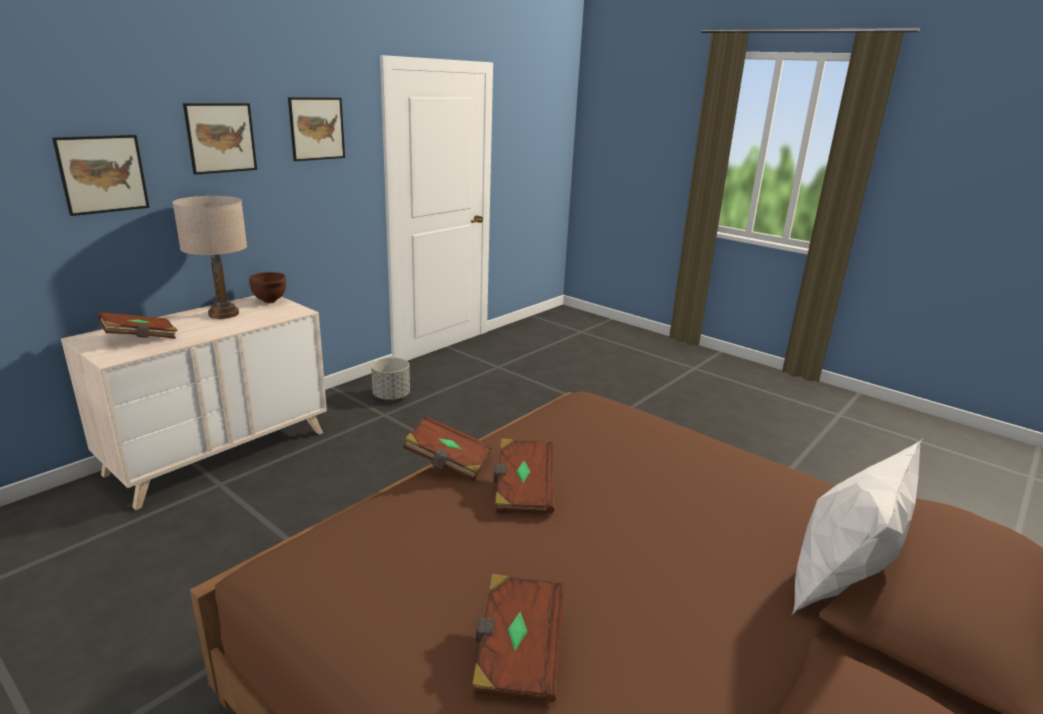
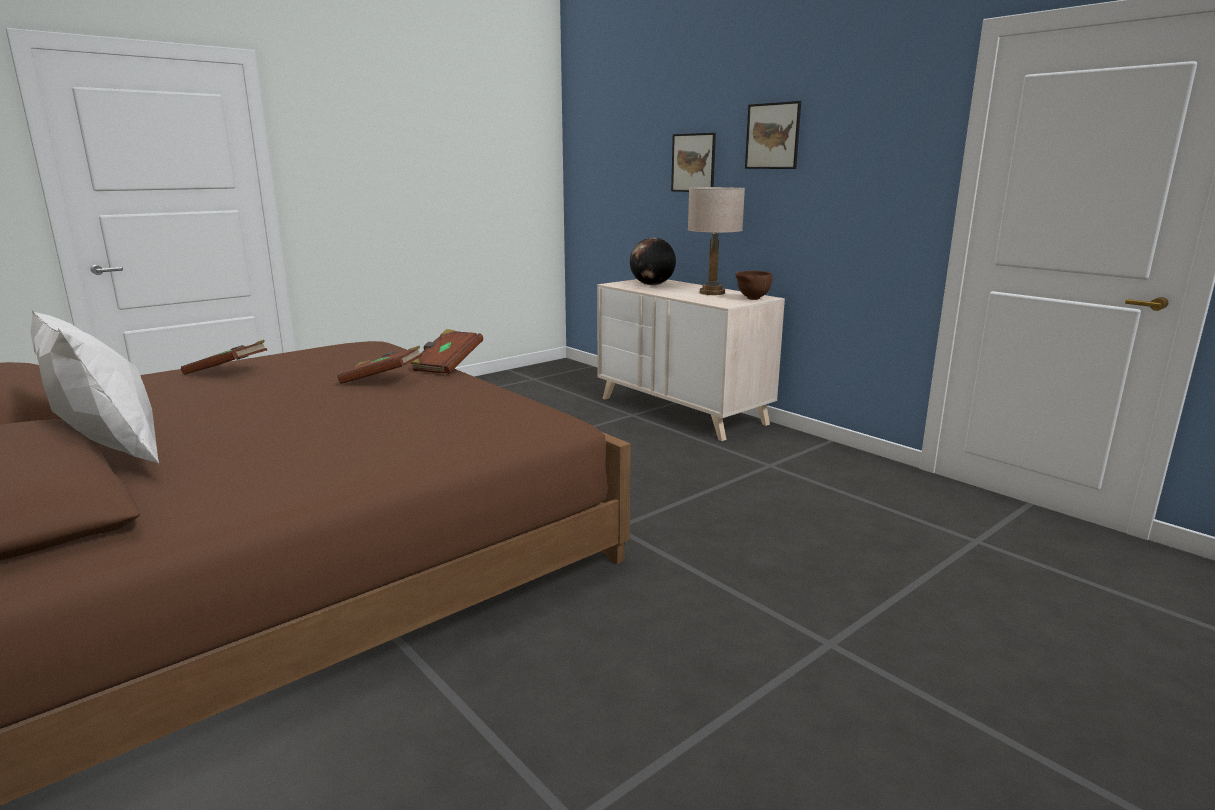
camera: 100 degrees right, 5 degrees down
brown book [98,312,178,339] -> globe [630,238,676,285]
picture [288,97,345,161] -> none
grey planter [371,357,410,400] -> none

